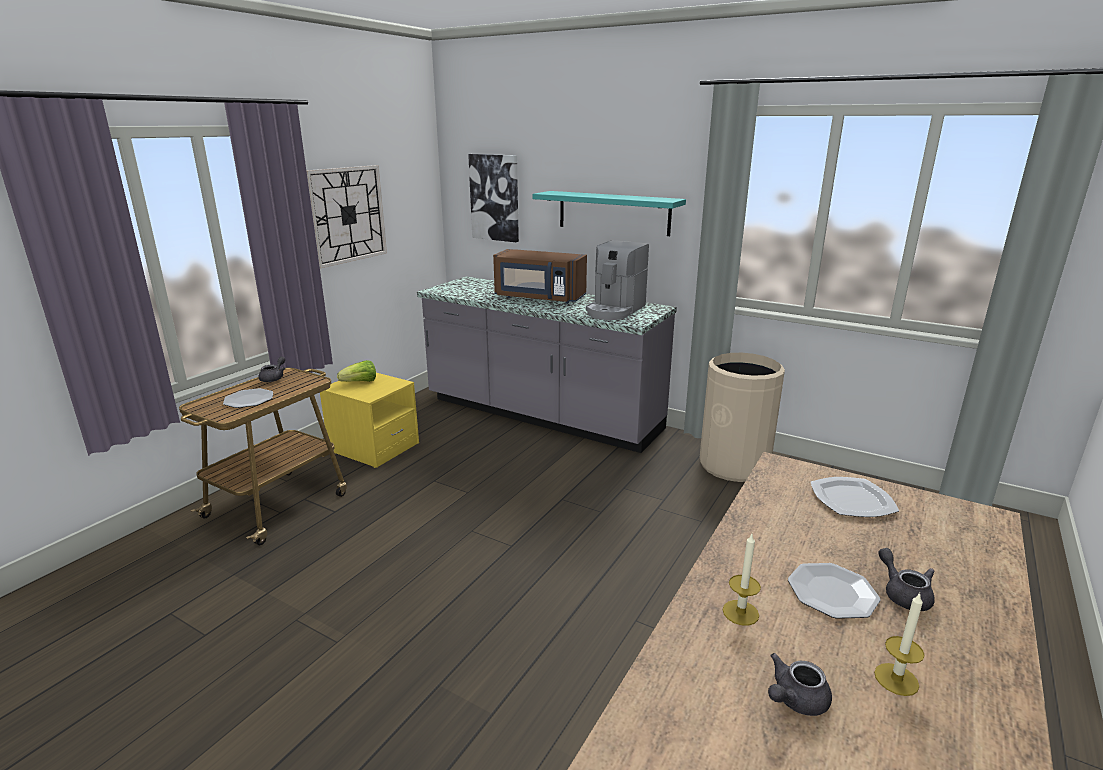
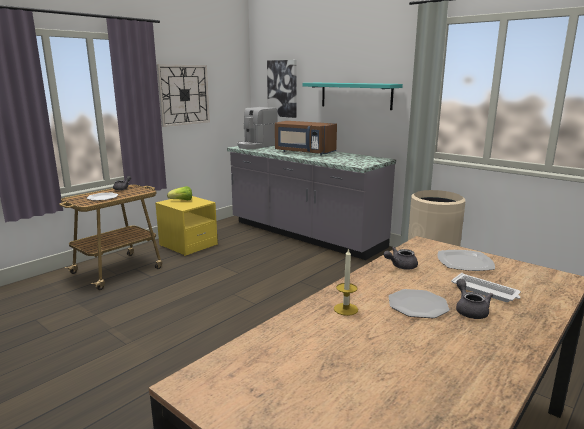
camera: 10 degrees right, 5 degrees down
coffee machine [586,240,649,320] -> coffee machine moved to [237,107,277,149]
grey teapot [768,653,832,716] -> grey teapot moved to [383,247,418,269]
candle [874,593,925,696] -> none
none -> white tray [451,273,521,302]

